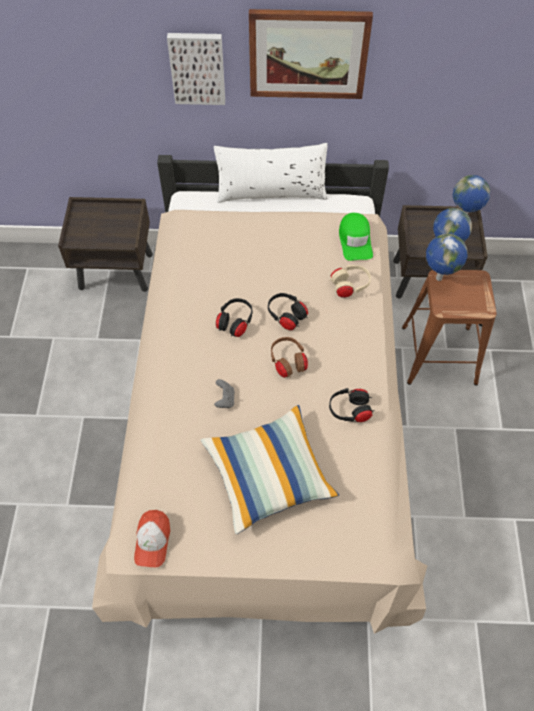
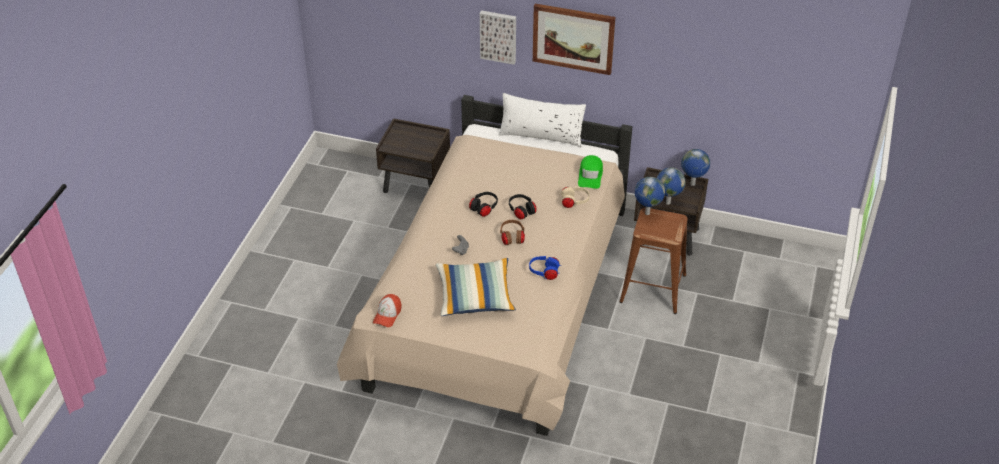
camera: 15 degrees right, 15 degrees down
black headphones [329,388,375,422] -> blue headphones [529,256,561,280]

